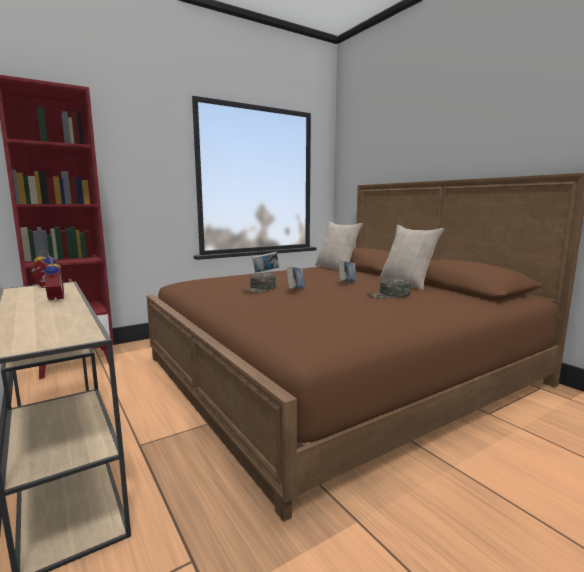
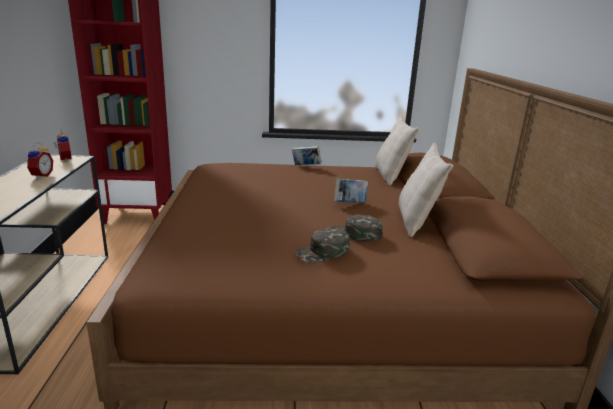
camera: 30 degrees right, 10 degrees up
green cap [243,272,276,293] -> green cap moved to [294,228,350,264]
book [286,267,305,289] -> none

